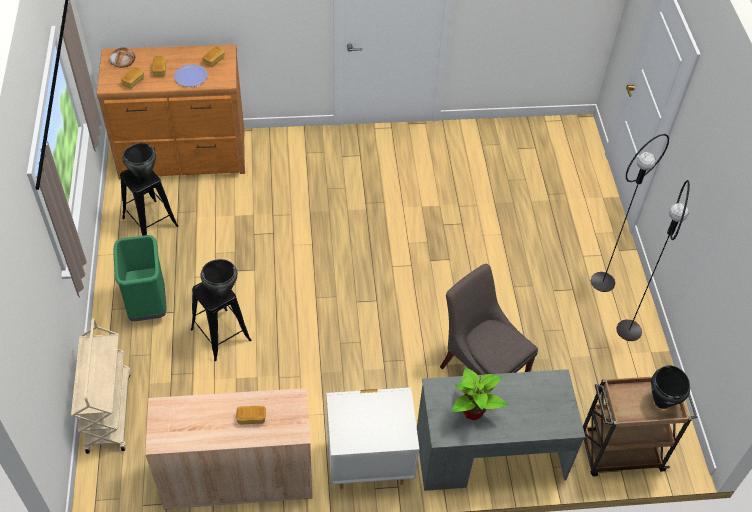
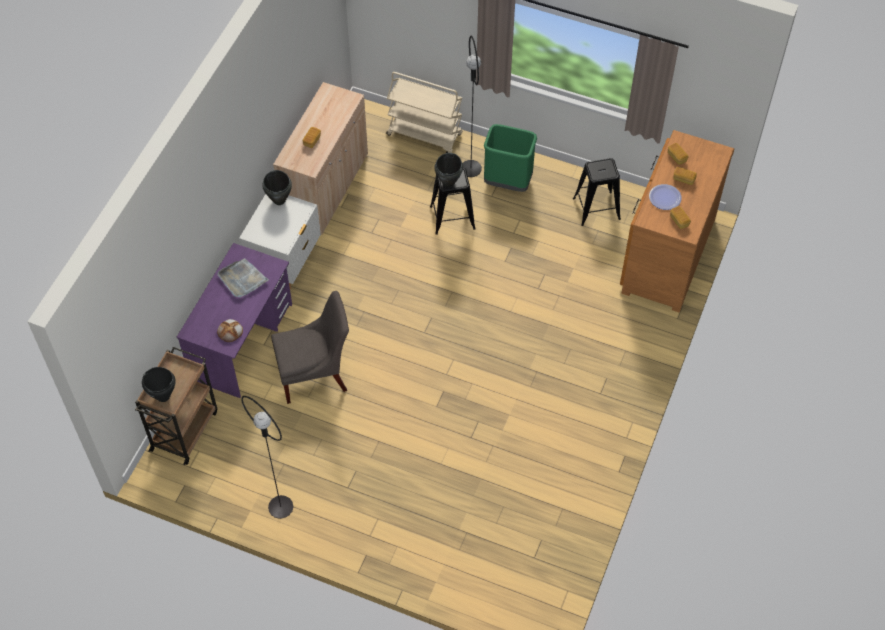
camera: 120 degrees right, 5 degrees up
bread [109,47,135,68] -> bread moved to [217,319,243,342]
black cooking pot [123,143,156,181] -> black cooking pot moved to [262,170,292,205]
grey desk [417,369,585,491] -> purple desk [177,243,292,398]
potted plant [452,368,508,421] -> grey tray [218,258,269,297]
black floor lamp [591,134,669,292] -> black floor lamp moved to [463,36,482,177]

